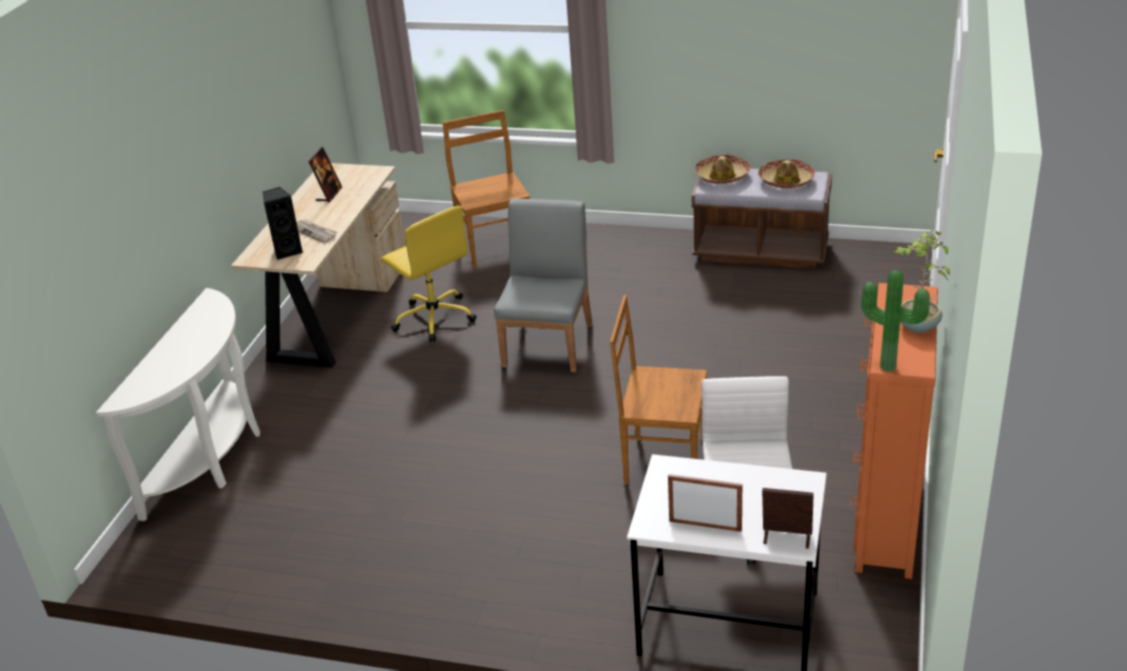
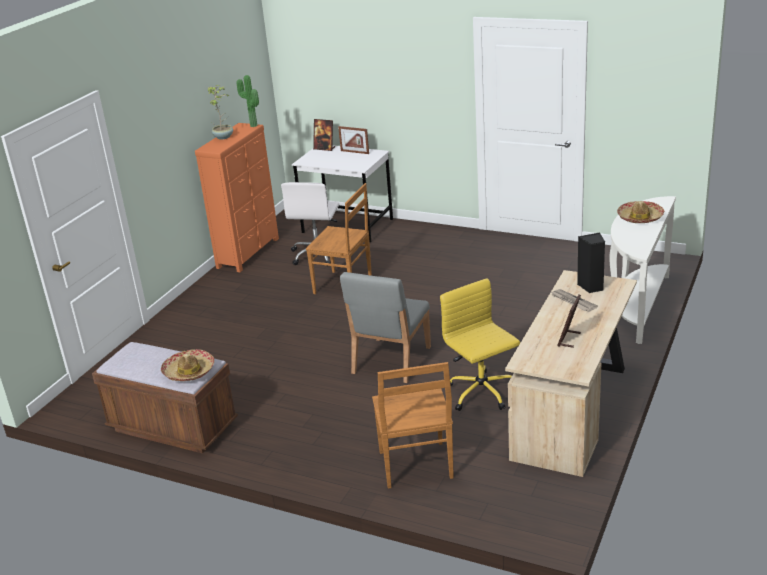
camera: 170 degrees left, 5 degrees down
hat [758,159,815,188] -> hat moved to [617,201,665,223]

